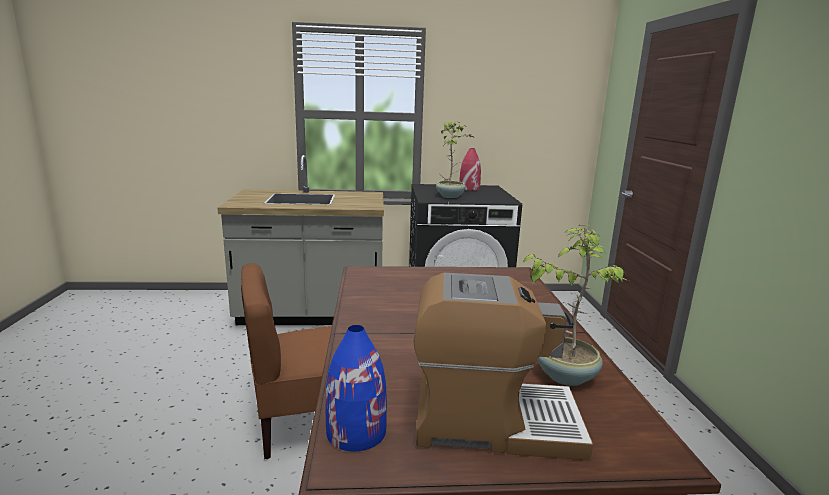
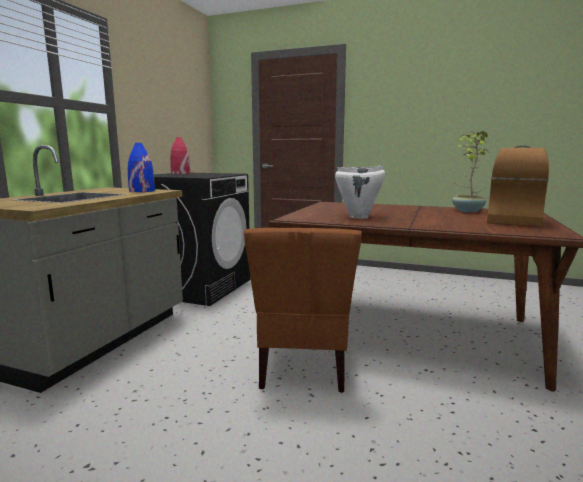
camera: 65 degrees left, 5 degrees down
blue vase [325,325,387,451] -> blue vase moved to [128,143,155,192]
potted plant [436,121,474,198] -> none
none -> white cooking pot [335,165,385,219]

